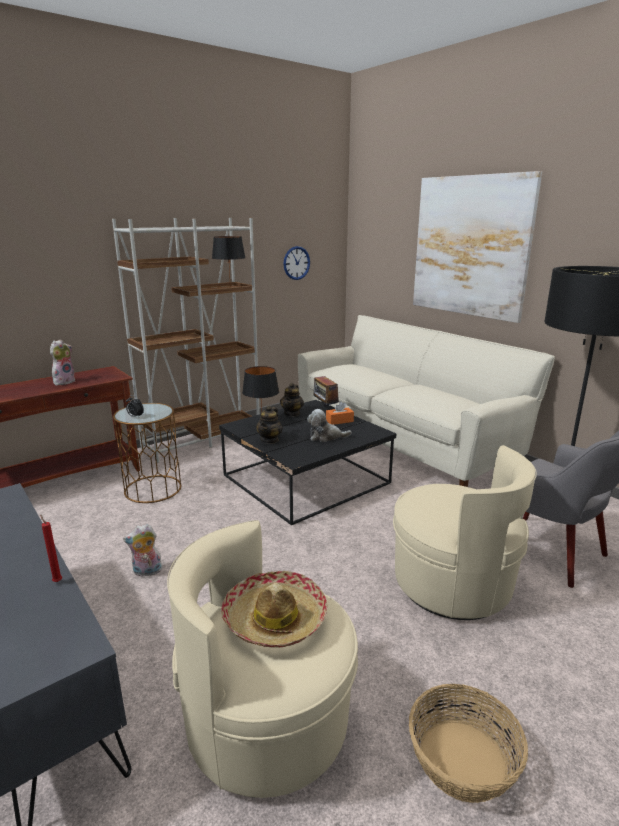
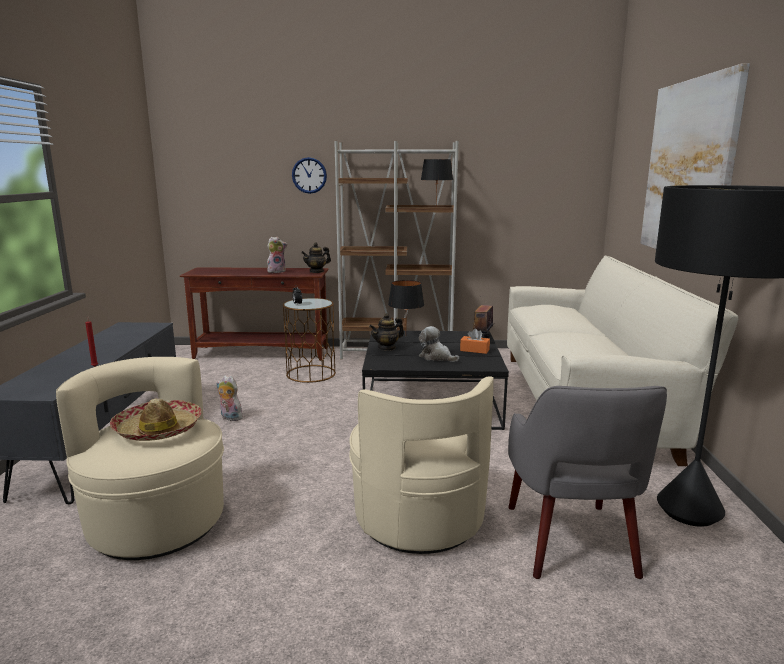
camera: 40 degrees right, 5 degrees down
teapot [280,383,304,417] -> teapot moved to [301,242,331,273]
wall clock [283,246,310,280] -> wall clock moved to [292,157,327,194]
basket [409,684,528,803] -> none

